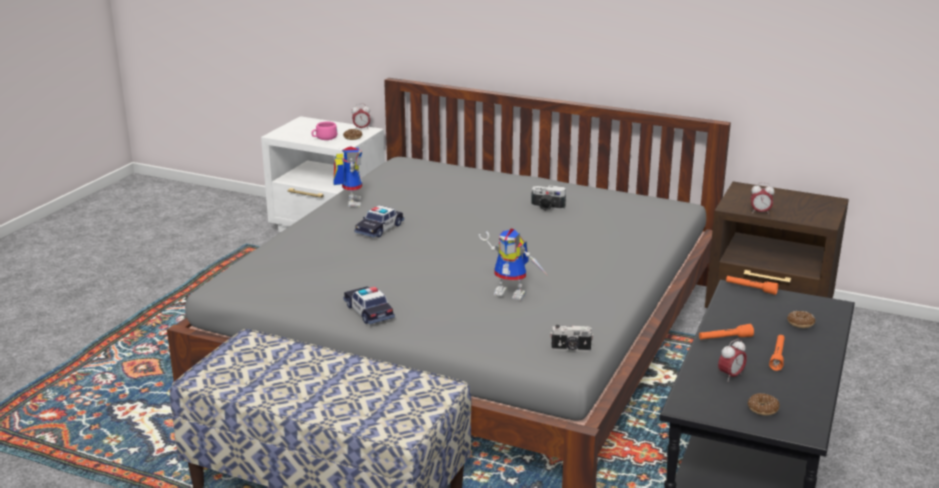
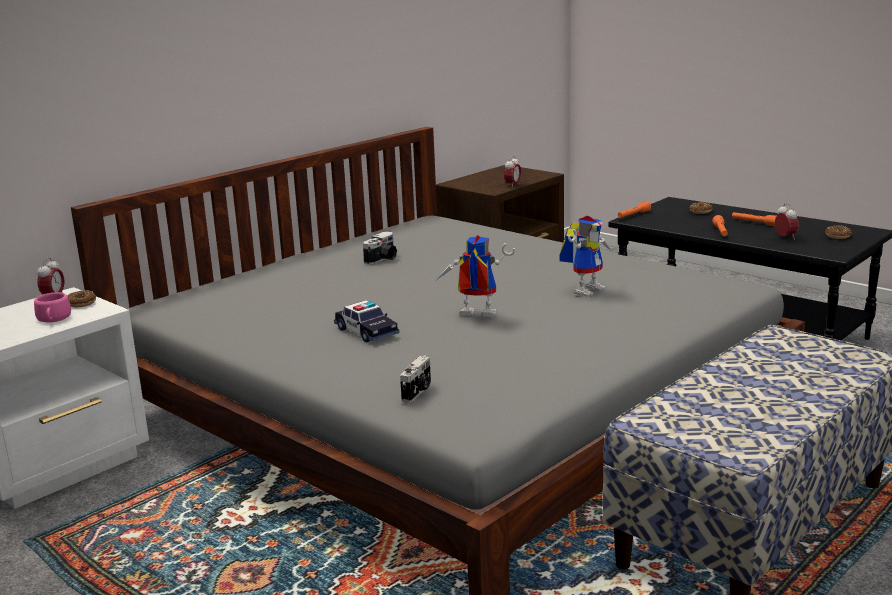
camera: 70 degrees left, 5 degrees down
toy robot [333,146,362,207] -> toy robot moved to [434,235,516,317]
toy car [343,286,395,324] -> none
camera [550,325,593,352] -> camera moved to [400,356,431,403]

